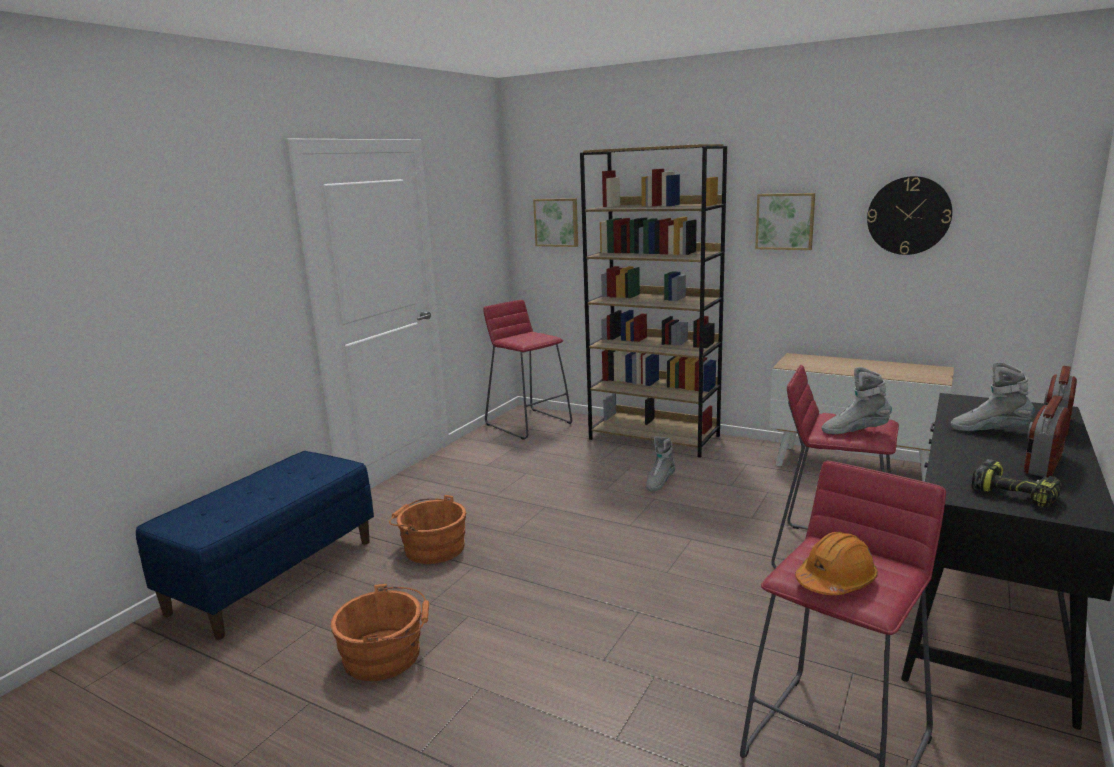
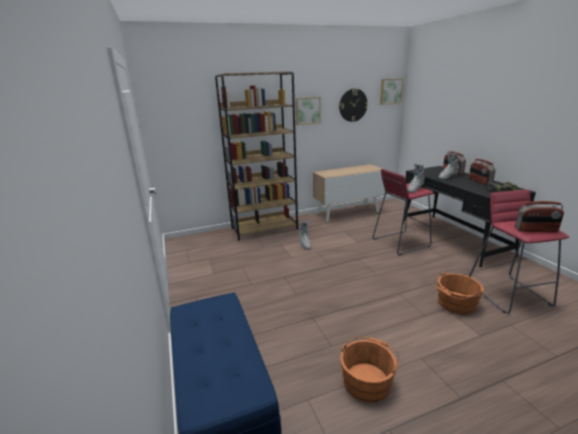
camera: 50 degrees left, 5 degrees up
orange bucket [389,495,466,564] -> orange bucket moved to [433,271,484,314]
red stool [483,300,572,440] -> none
picture [533,198,578,247] -> picture moved to [380,78,403,105]
orange hard hat [795,532,878,595] -> radio [515,201,564,232]

